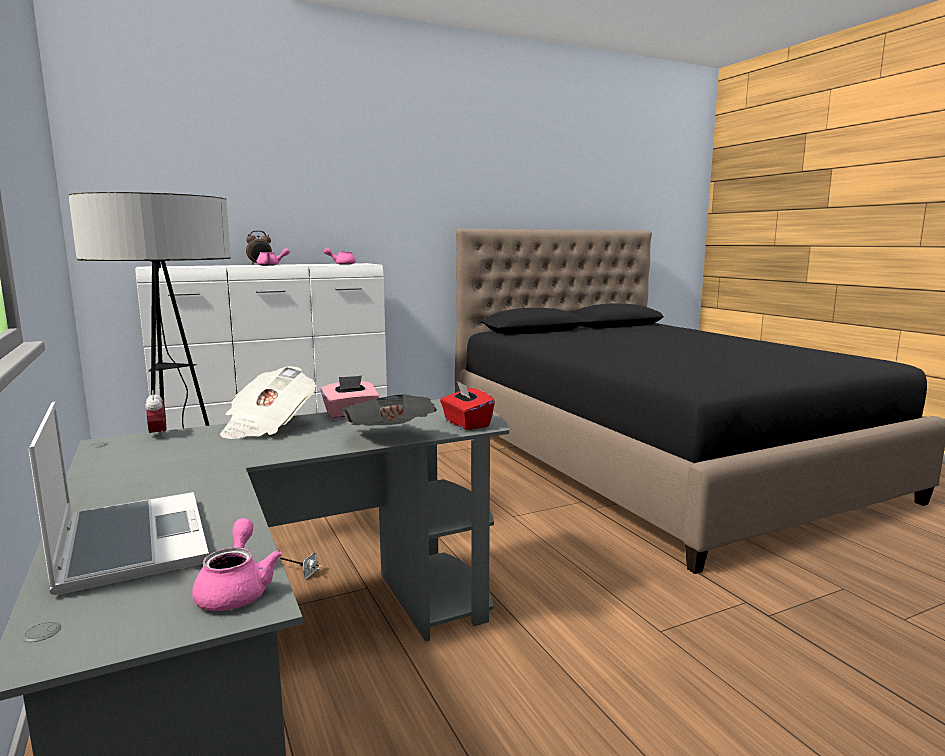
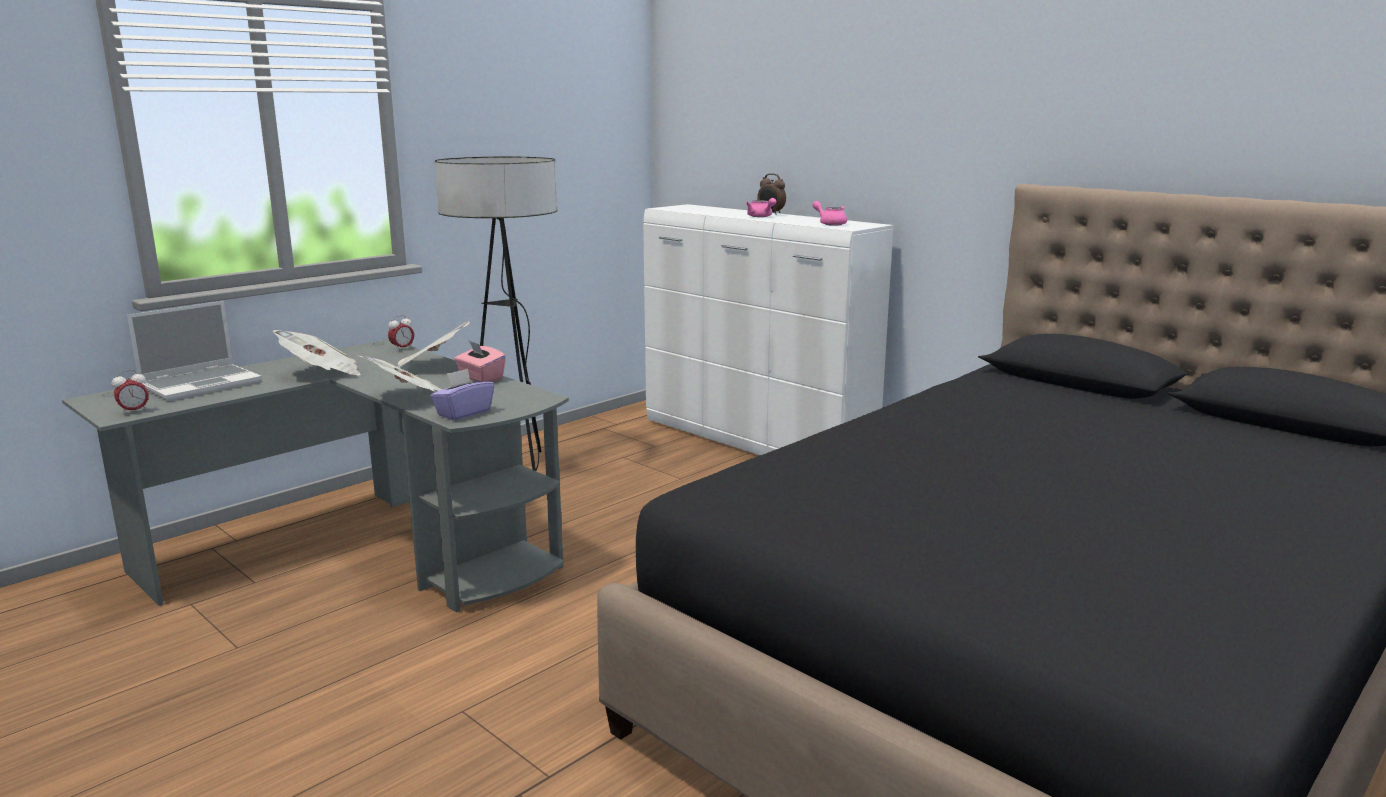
camera: 70 degrees right, 5 degrees up
pink teapot [192,518,282,611] -> alarm clock [112,370,149,415]
red tissue box [440,381,495,430] -> purple tissue box [430,369,494,421]
none -> newspaper [273,330,360,375]

